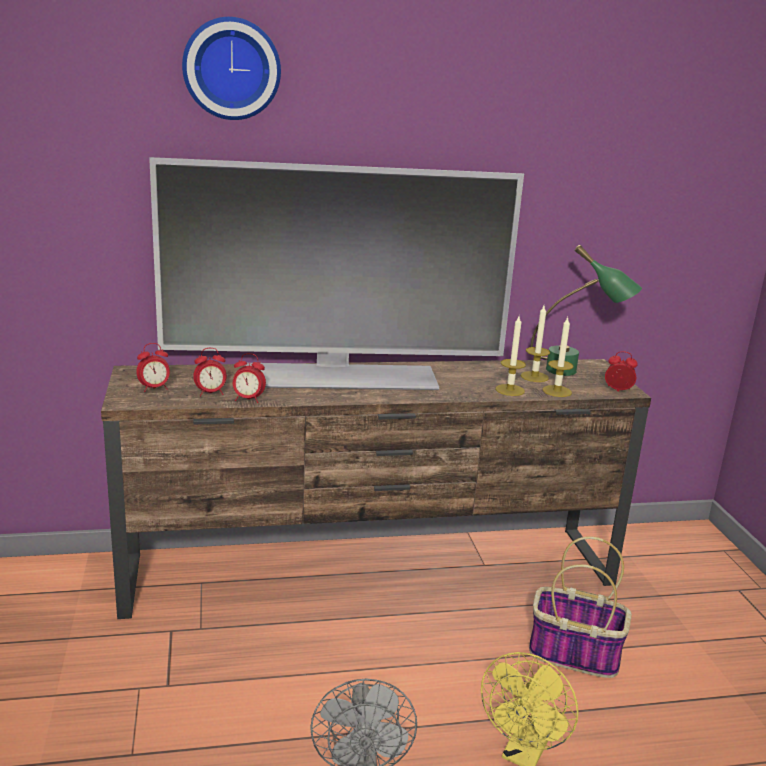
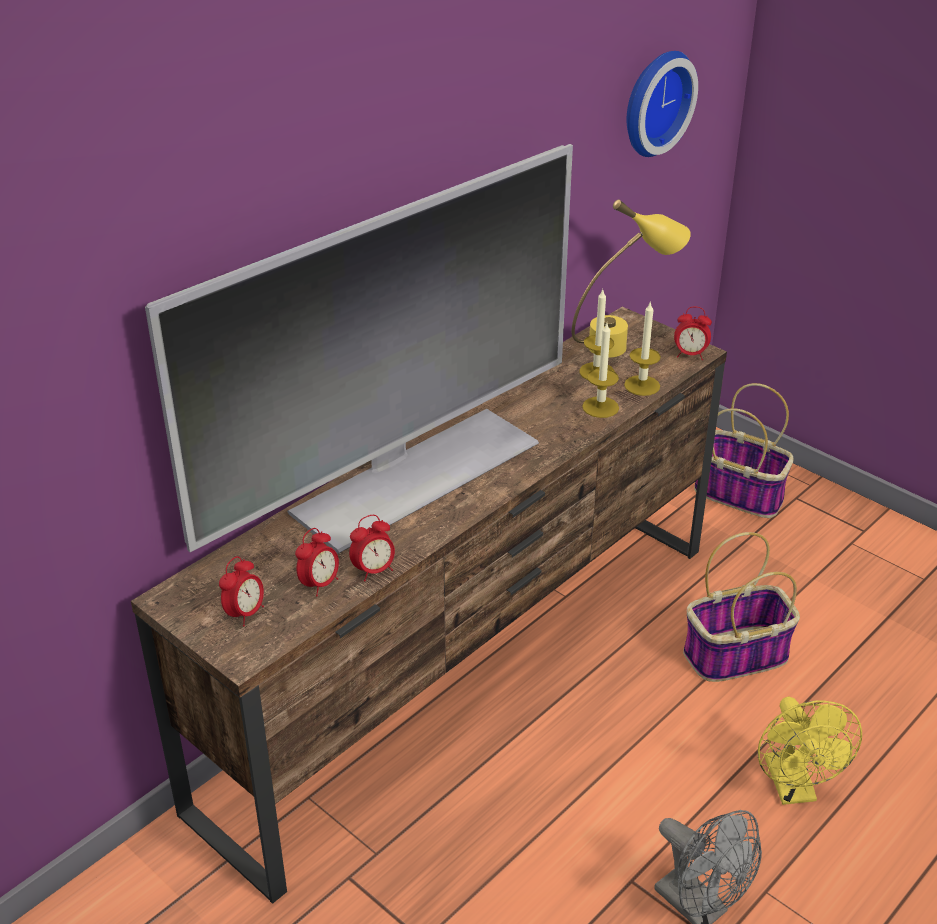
camera: 35 degrees left, 15 degrees up
wall clock [182,17,281,120] -> wall clock moved to [627,51,698,157]
green table lamp [530,245,642,376] -> yellow table lamp [572,199,691,358]
alarm clock [605,351,638,392] -> alarm clock turned 150 degrees counterclockwise [674,307,712,360]
none -> basket [694,383,794,518]

